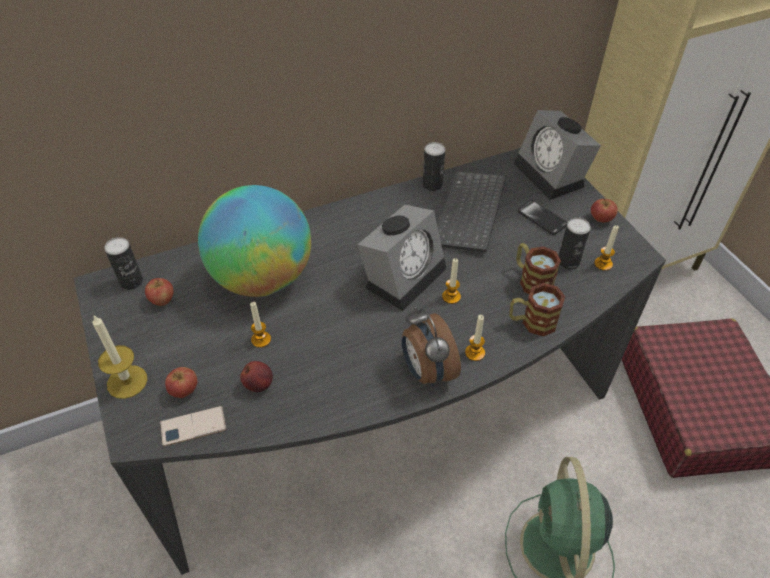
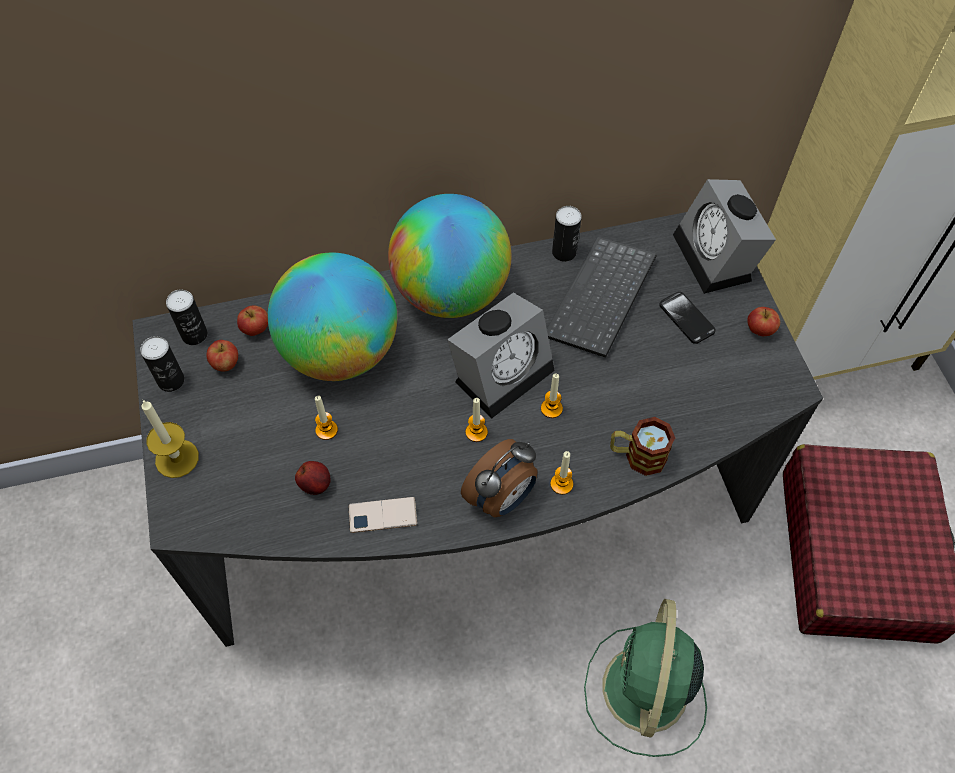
camera: 10 degrees right, 10 degrees up
phone [160,406,226,446] -> phone moved to [348,497,417,533]
apple [165,367,197,398] -> apple moved to [237,305,268,336]
alarm clock [402,307,461,387] -> alarm clock turned 120 degrees counterclockwise [461,439,538,518]
mug [516,243,561,294] -> none
can [558,217,591,270] -> can moved to [140,336,185,392]
candle [594,225,619,271] -> candle moved to [466,398,488,442]
none -> globe [388,194,511,318]

